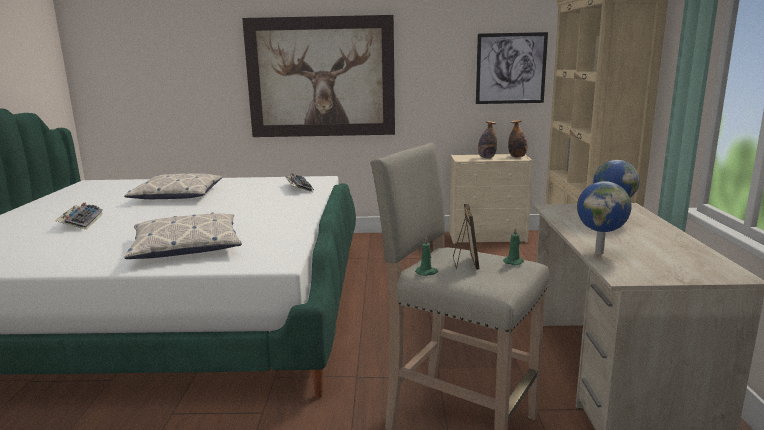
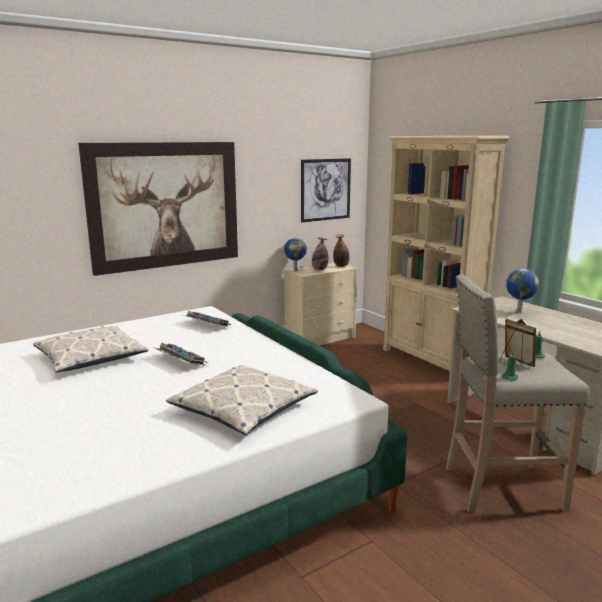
camera: 35 degrees left, 0 degrees up
keyboard [55,202,103,230] -> keyboard moved to [152,343,209,366]
globe [577,181,632,254] -> globe moved to [284,238,307,271]

